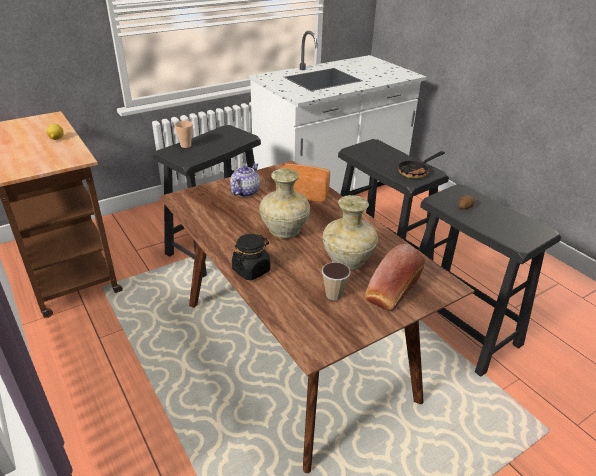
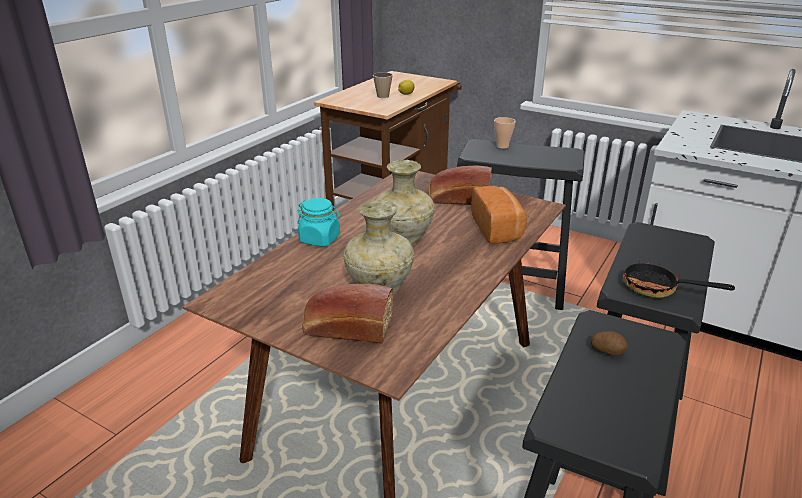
camera: 65 degrees right, 5 degrees down
teapot [230,163,260,197] -> bread [428,165,492,205]
black jar [232,234,270,280] -> turquoise jar [297,198,340,247]
cup [322,262,351,300] -> cup moved to [373,72,393,98]

